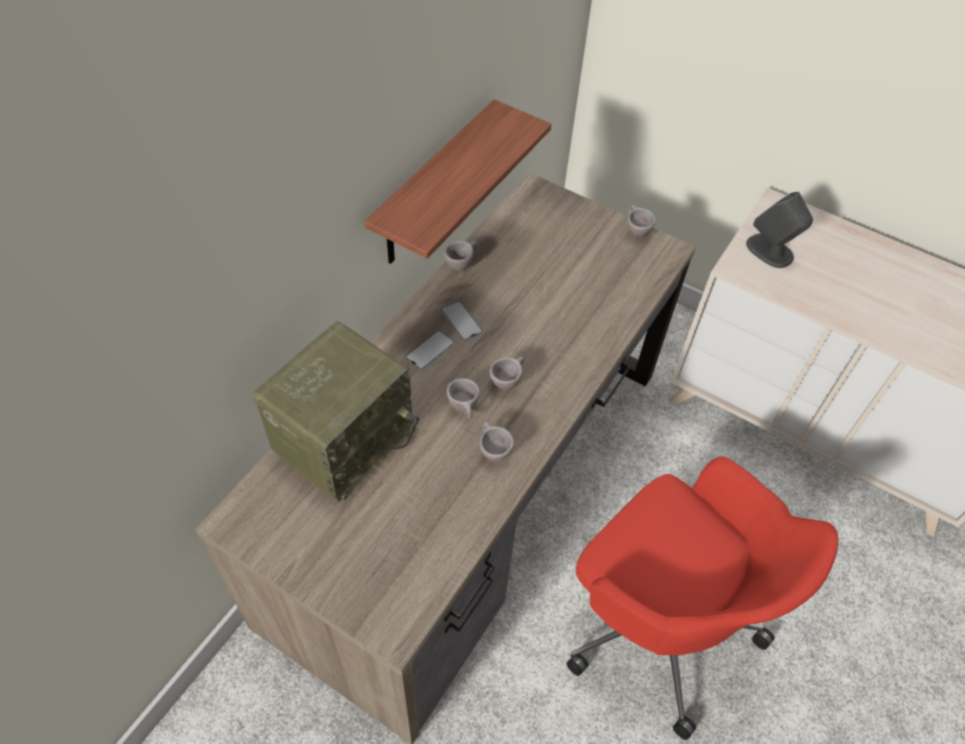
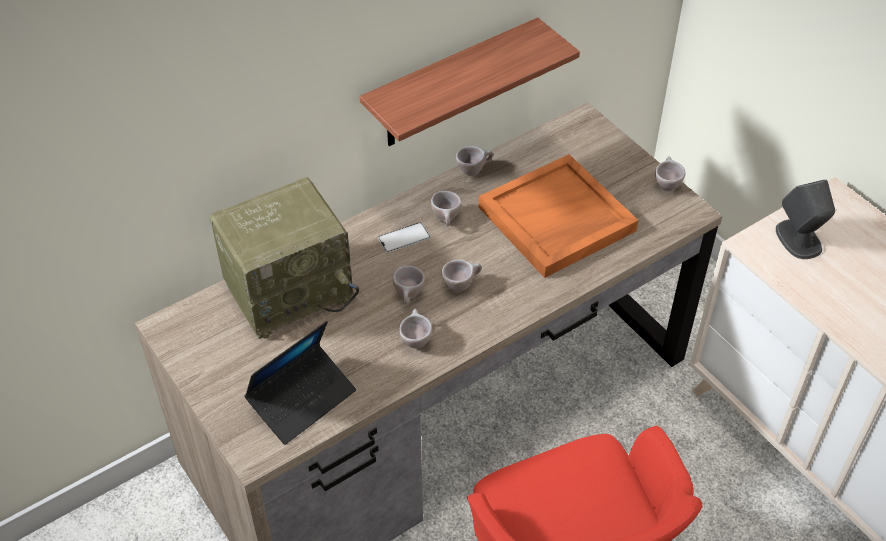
camera: 25 degrees right, 5 degrees down
phone [441,301,483,341] -> beige cup [431,191,461,226]
none -> laptop [244,321,356,445]
none -> orange tray [479,154,638,278]

